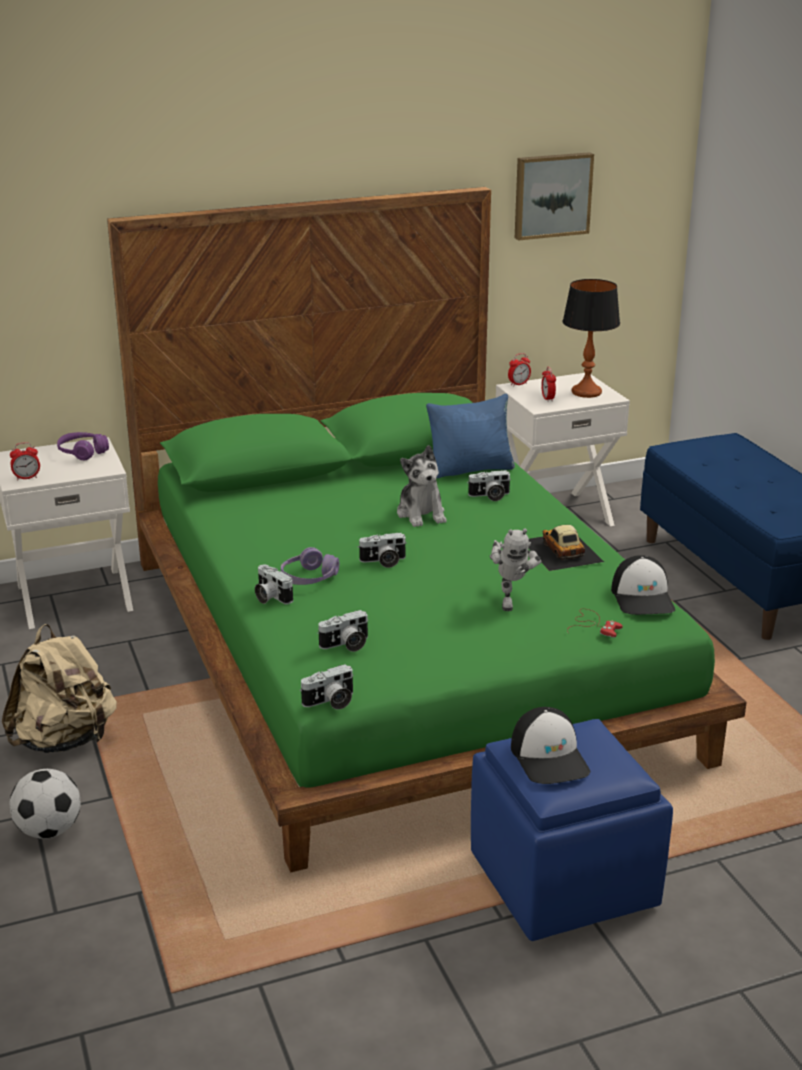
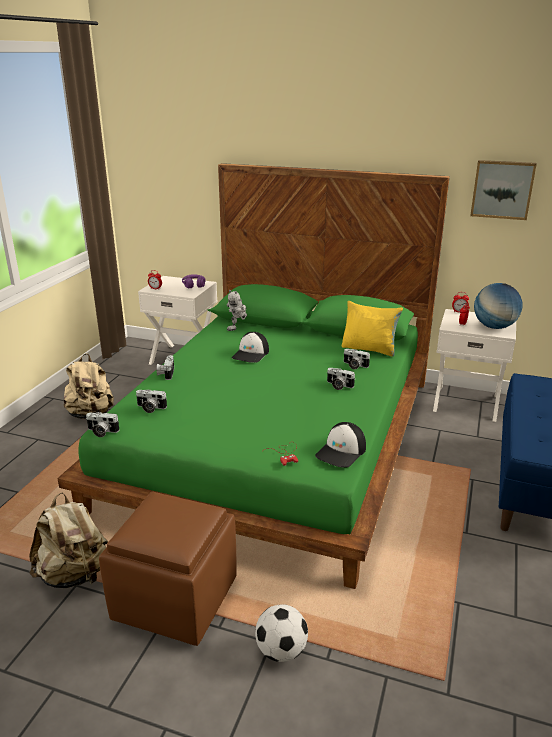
camera: 40 degrees right, 0 degrees up
football [10,769,81,839] -> football moved to [255,604,308,662]
purple headphones [281,547,339,585] -> none
camera [358,533,407,568] -> camera moved to [327,368,355,390]
plush toy [397,445,446,527] -> none
blue pillow [426,394,515,478] -> yellow pillow [342,301,403,357]
blue ottoman [471,719,673,941] -> brown ottoman [99,492,237,646]
toy robot [490,529,542,611] -> toy robot moved to [227,290,247,331]
cap [511,707,590,784] -> cap moved to [232,332,269,363]
toy car [528,525,604,571] -> none
table lamp [562,279,620,398] -> globe [474,283,523,329]
none -> beige backpack [29,493,108,588]

